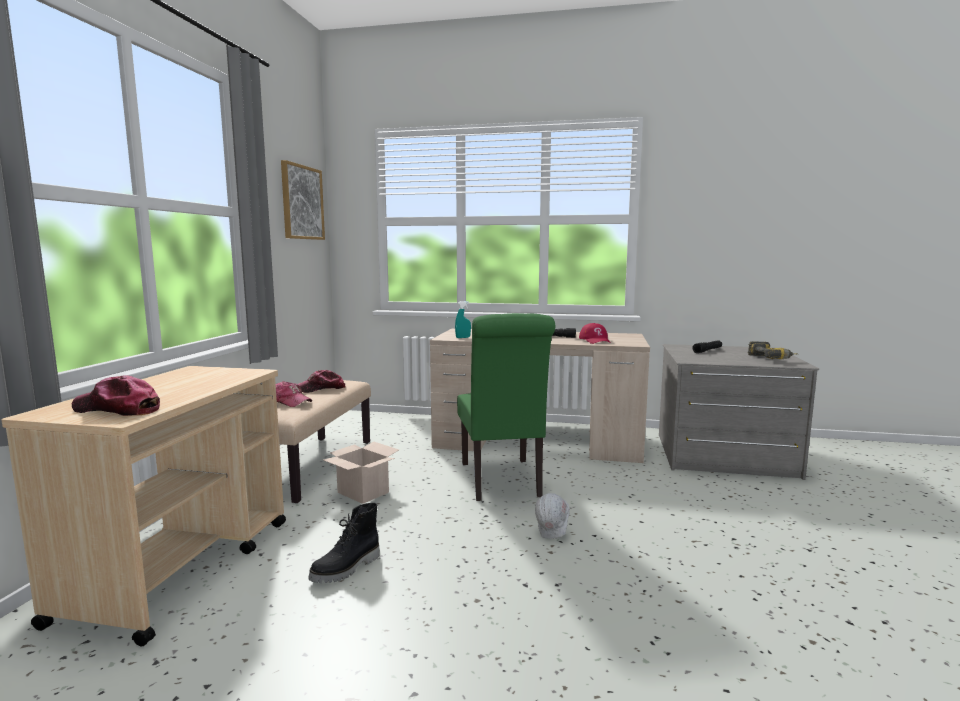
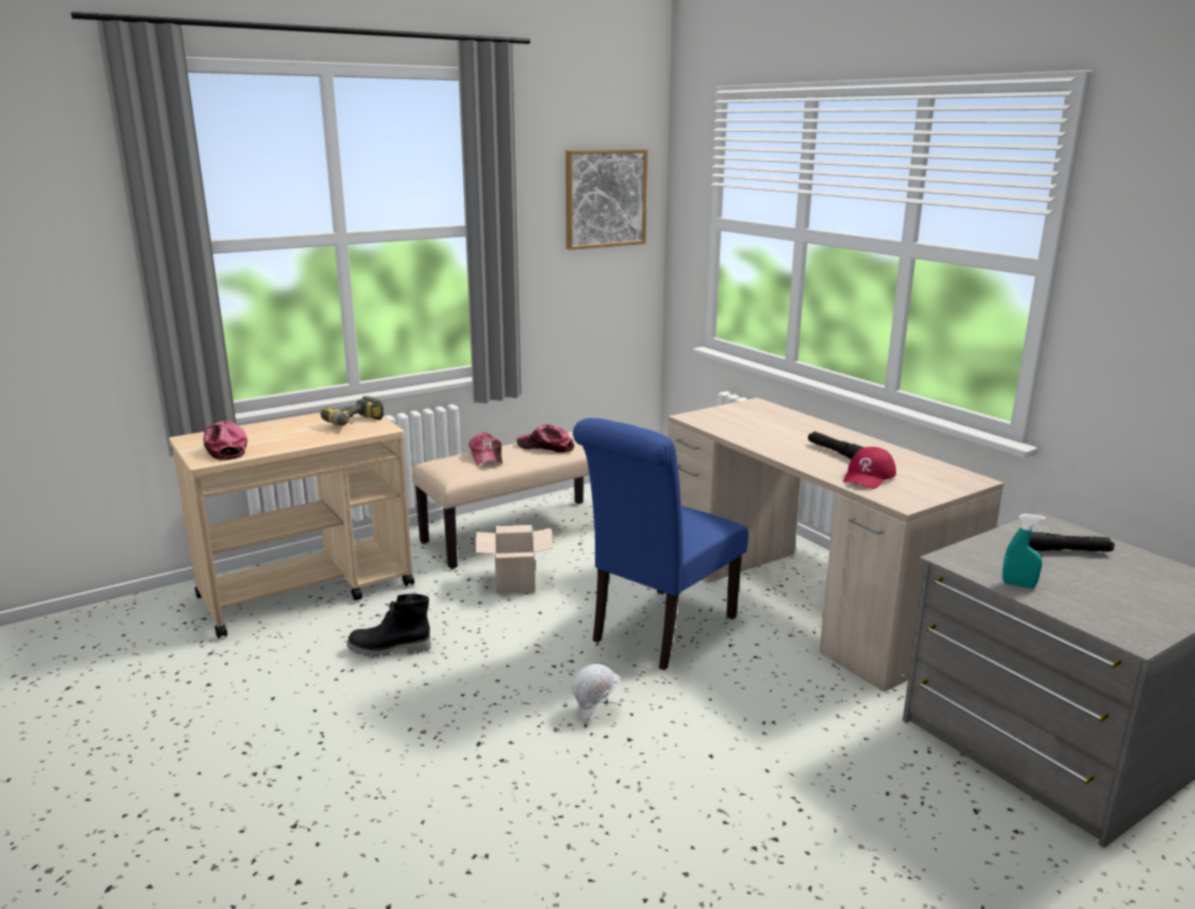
camera: 45 degrees right, 10 degrees up
turquoise spray bottle [455,301,471,338] -> turquoise spray bottle moved to [1002,514,1046,588]
green chair [457,313,555,501] -> blue chair [573,418,749,670]
power drill [748,341,798,359] -> power drill moved to [320,396,384,426]

